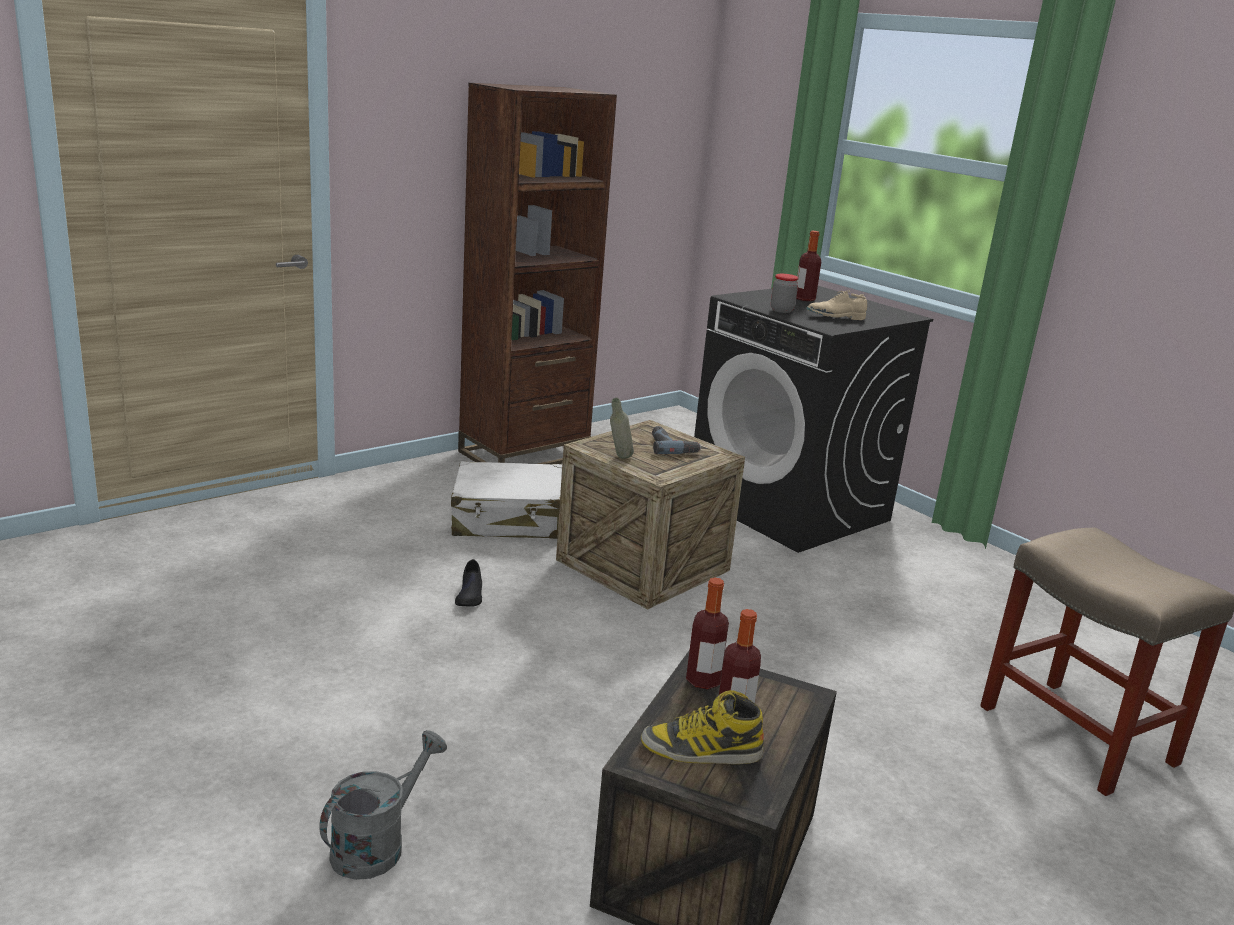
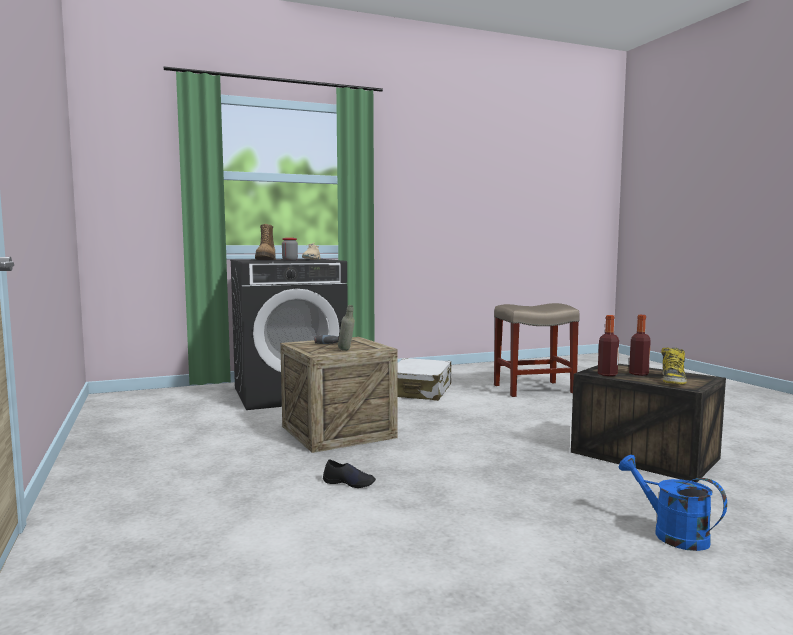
camera: 70 degrees left, 15 degrees down
grey watering can [320,730,447,880] -> blue watering can [619,455,727,551]
white suitcase [451,461,562,539] -> white suitcase moved to [398,358,451,401]
brown bookcase [458,83,617,464] -> none
bottle [796,231,821,301] -> boot [255,224,276,260]

